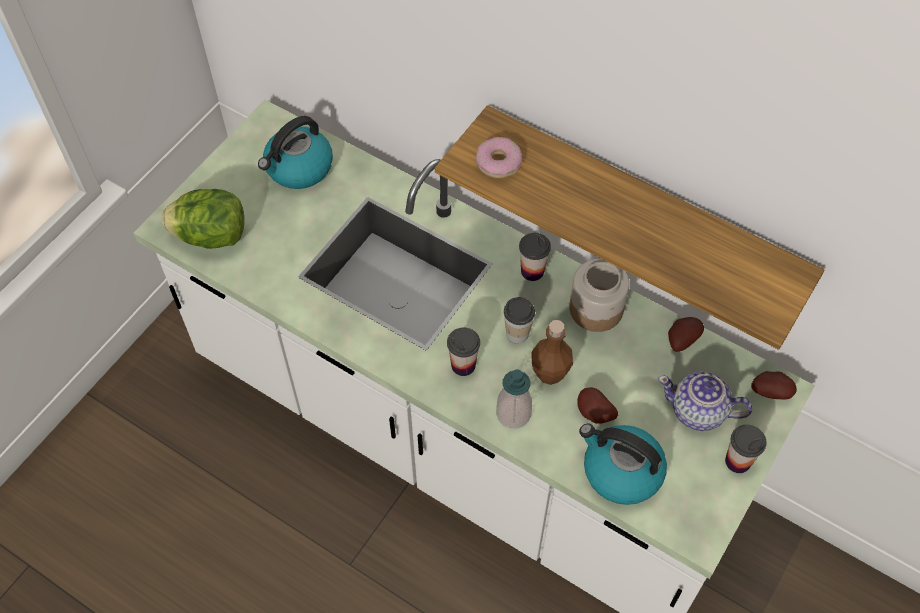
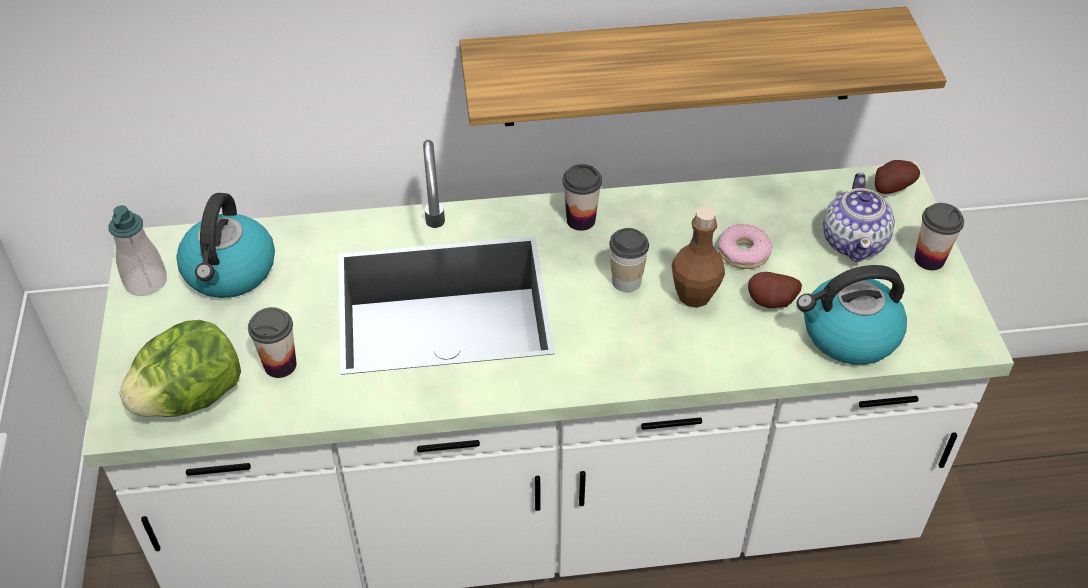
camera: 40 degrees left, 10 degrees down
cup [447,328,480,376] -> cup moved to [248,307,297,378]
donut [476,137,522,178] -> donut moved to [718,224,773,269]
soap dispenser [496,369,532,428] -> soap dispenser moved to [109,205,167,296]
jar [569,259,630,332] -> none
teapot [658,371,752,431] -> teapot turned 60 degrees counterclockwise [823,173,895,262]
potato [668,317,704,352] -> none

